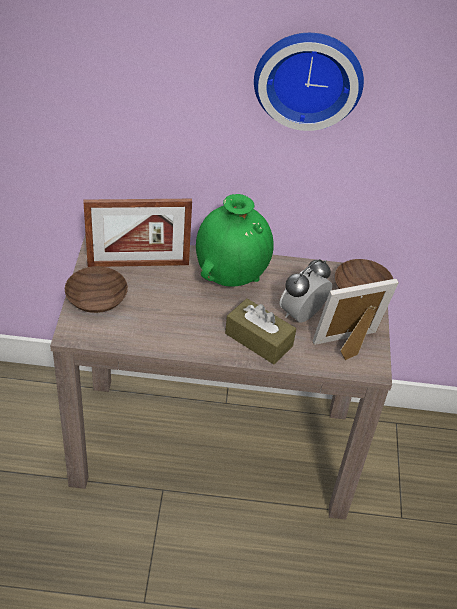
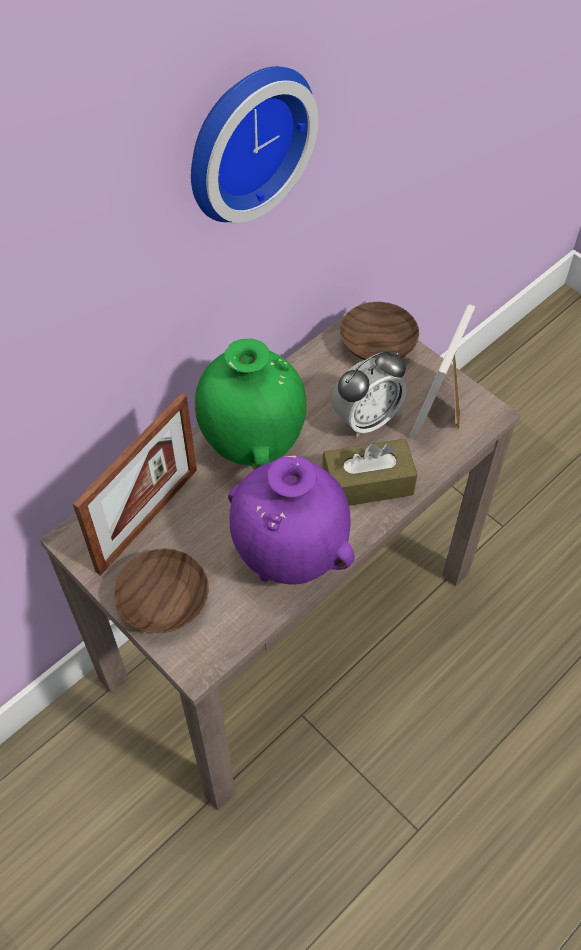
camera: 45 degrees left, 10 degrees up
alarm clock [280,259,332,323] -> alarm clock turned 120 degrees counterclockwise [331,351,407,437]
none -> purple vase [228,455,355,585]

